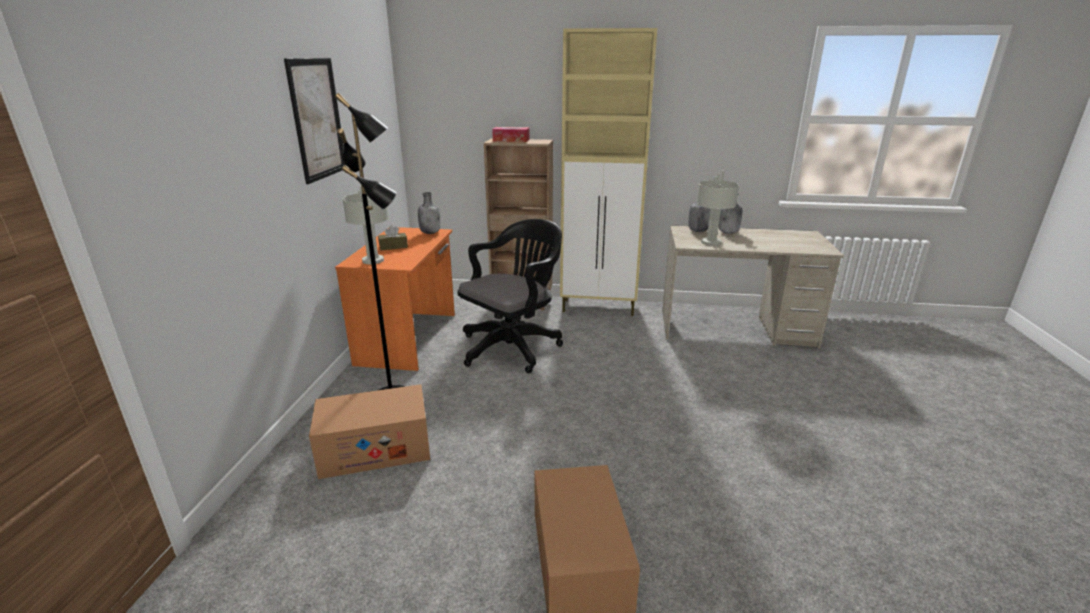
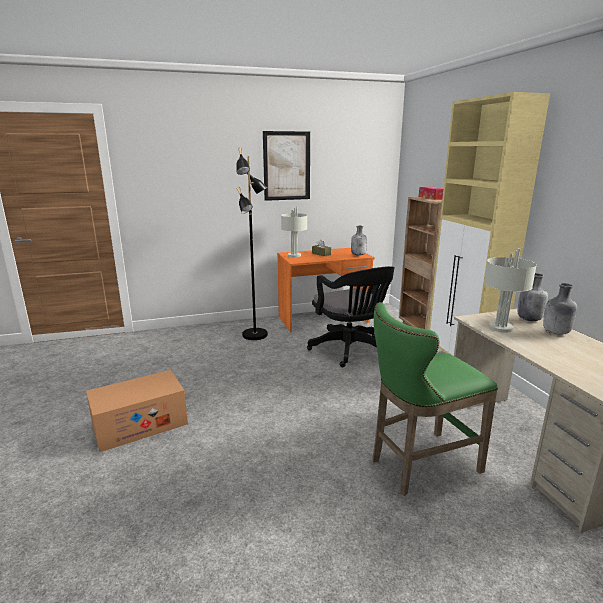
camera: 65 degrees right, 5 degrees down
cardboard box [309,384,430,479] -> none
black office chair [457,219,563,373] -> black office chair turned 45 degrees clockwise [307,266,394,367]
none -> green stool [373,302,498,496]

